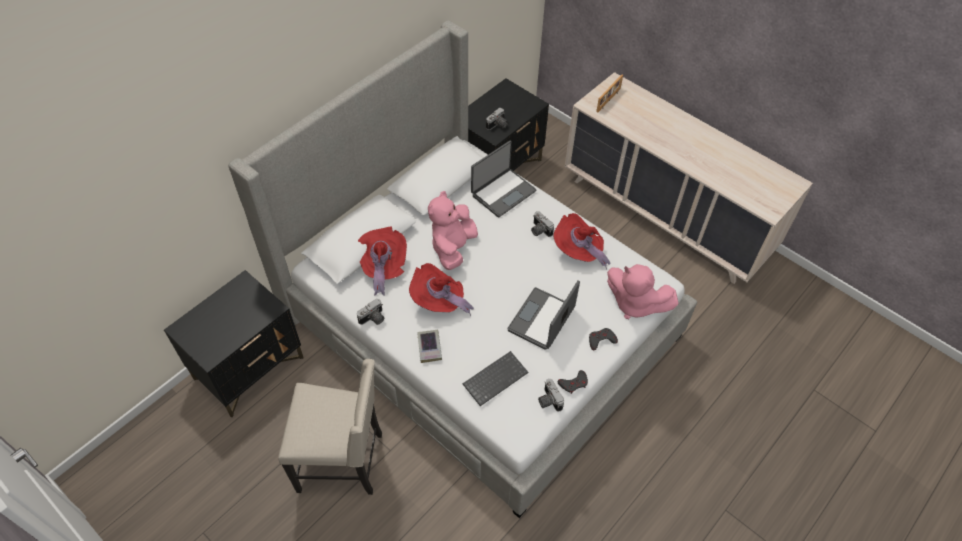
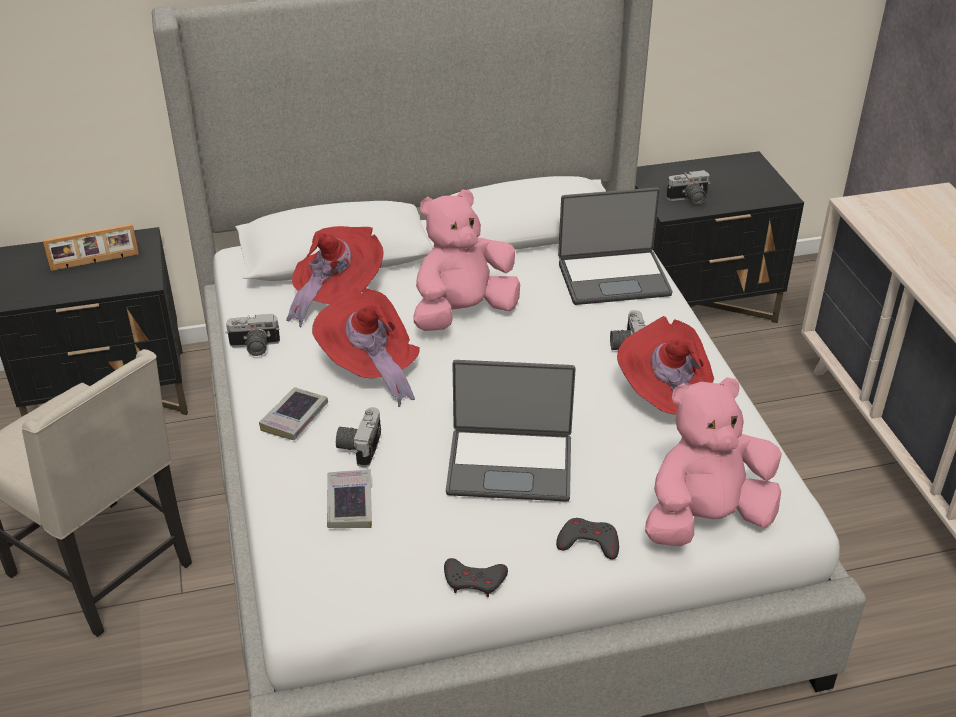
camera: 35 degrees right, 15 degrees down
keyboard [463,351,528,406] -> book [327,469,372,528]
laptop [507,280,580,350] -> laptop turned 150 degrees counterclockwise [446,360,576,501]
camera [538,379,564,412] -> camera moved to [336,407,381,467]
picture frame [596,74,623,113] -> picture frame moved to [43,224,139,271]
pink plush toy [607,264,679,319] -> pink plush toy turned 90 degrees clockwise [645,377,782,546]

